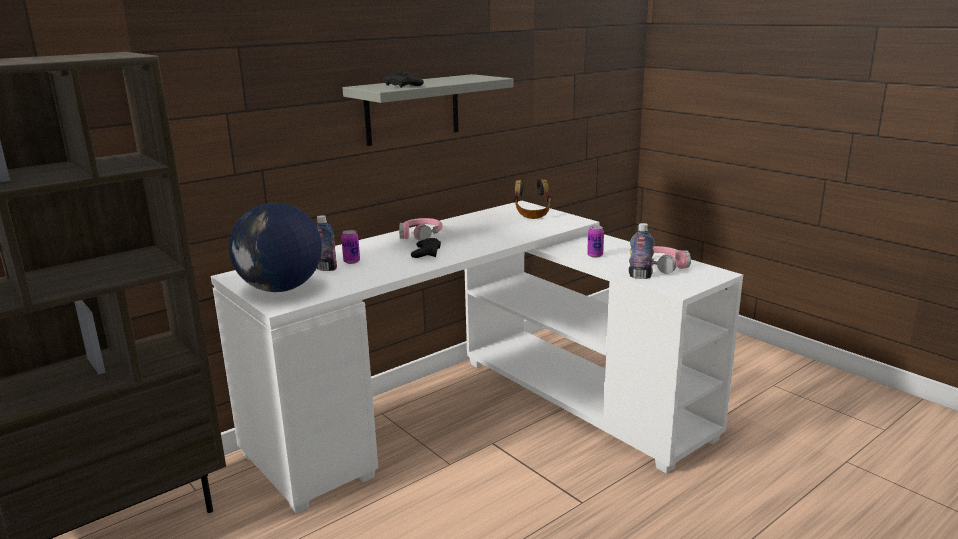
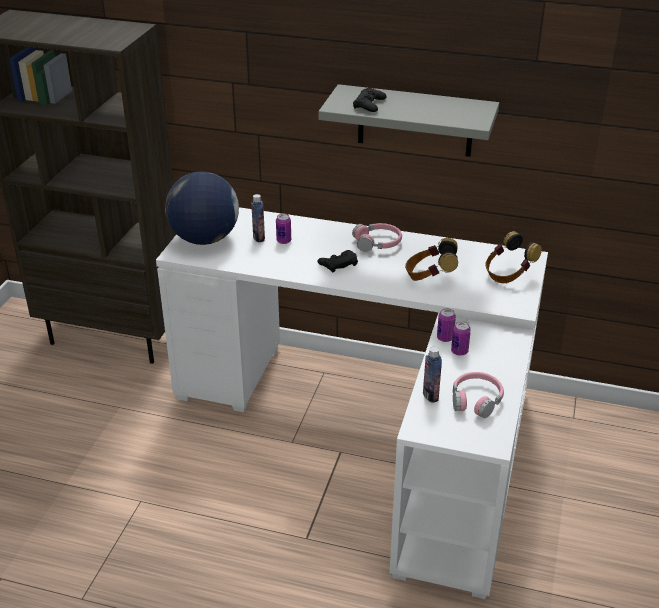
camera: 55 degrees right, 15 degrees up
none -> headphones [405,238,458,281]
none -> can [437,308,456,342]

